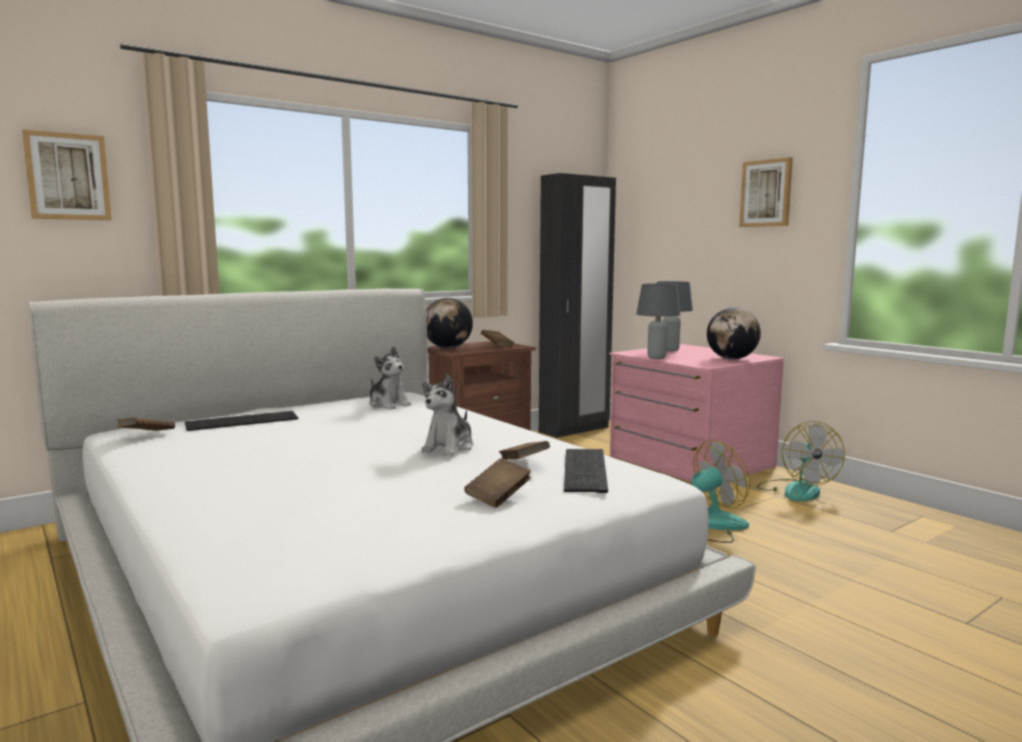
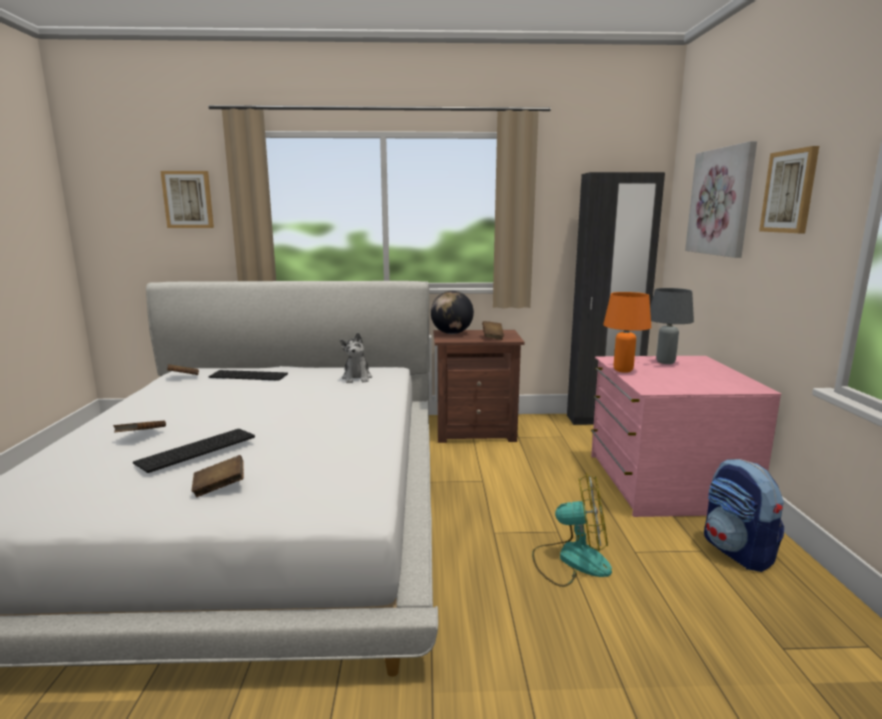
camera: 35 degrees right, 5 degrees up
plush toy [421,374,474,456] -> none
brown book [499,441,550,460] -> brown book moved to [113,421,166,433]
keyboard [564,449,608,493] -> keyboard moved to [133,429,255,473]
grey table lamp [636,283,681,359] -> orange table lamp [603,292,651,373]
globe [707,307,761,359] -> none
fan [757,421,845,501] -> backpack [704,459,784,572]
none -> picture [685,141,757,258]

